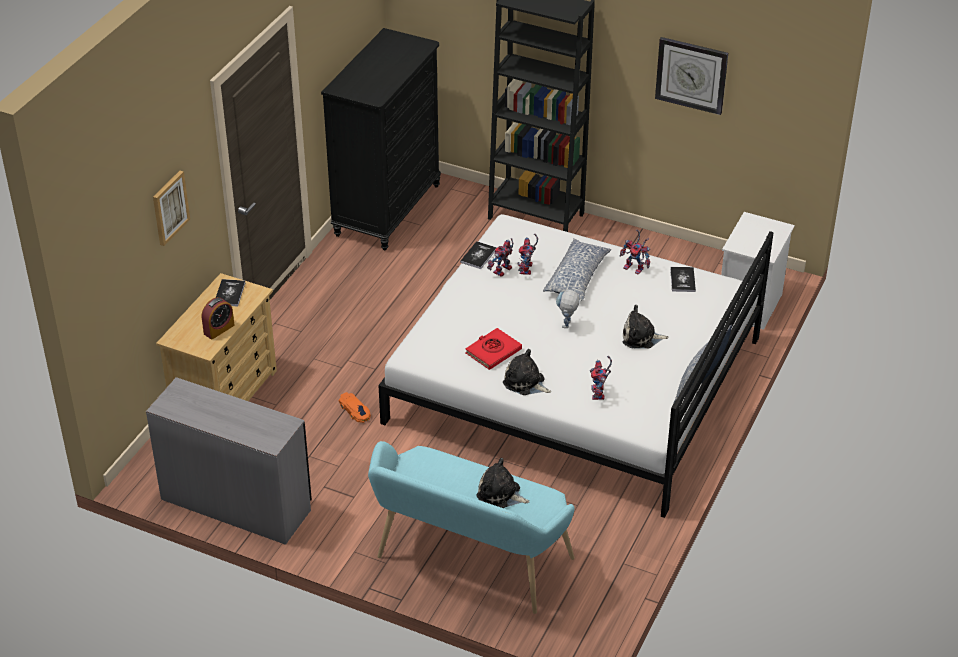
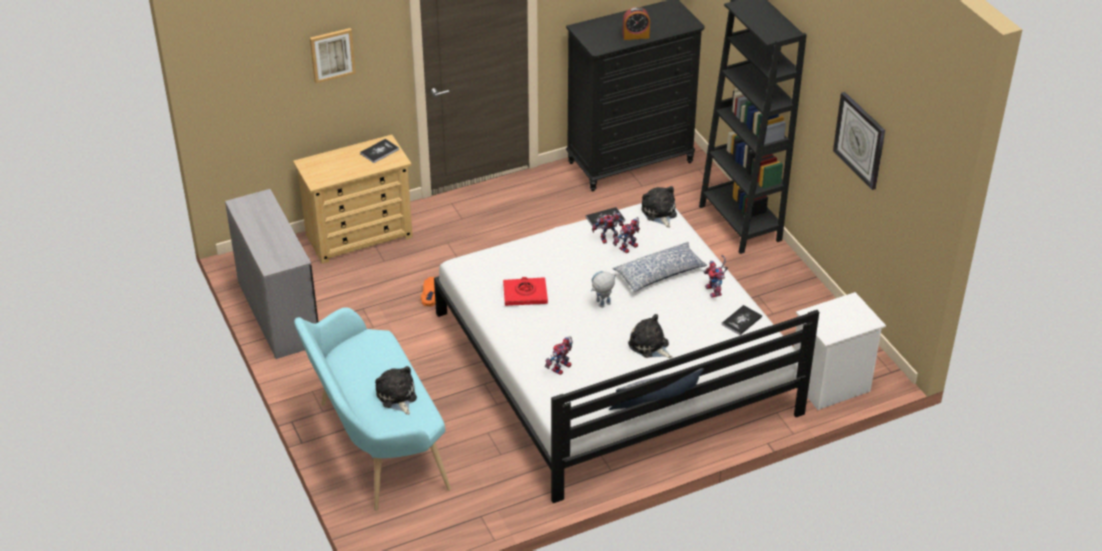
camera: 40 degrees right, 0 degrees up
alarm clock [202,297,235,340] -> alarm clock moved to [622,7,650,40]
plush toy [503,349,551,395] -> plush toy moved to [641,186,677,228]

